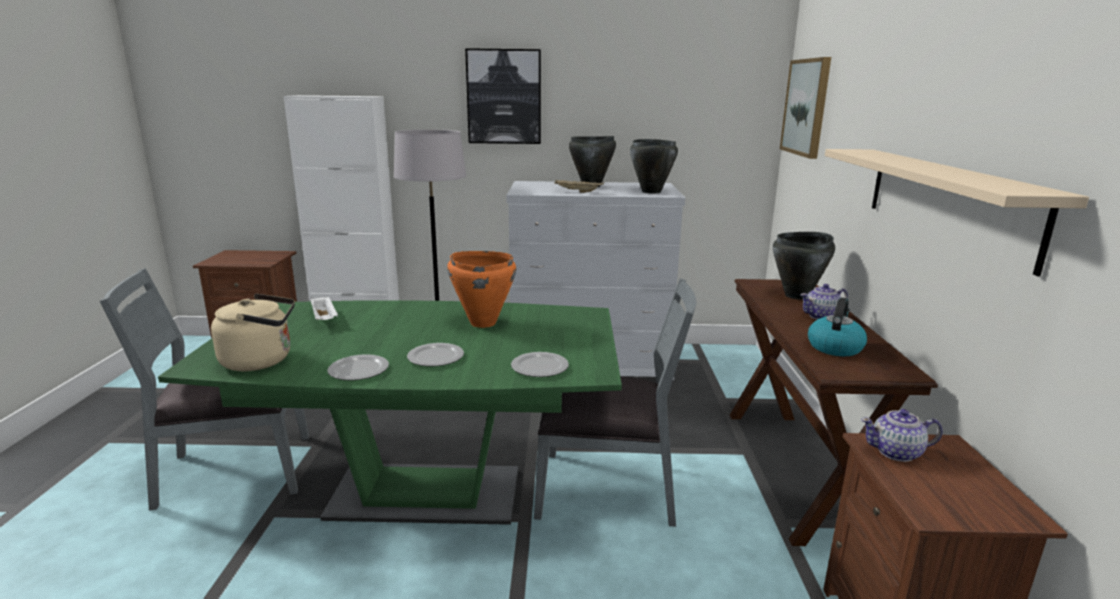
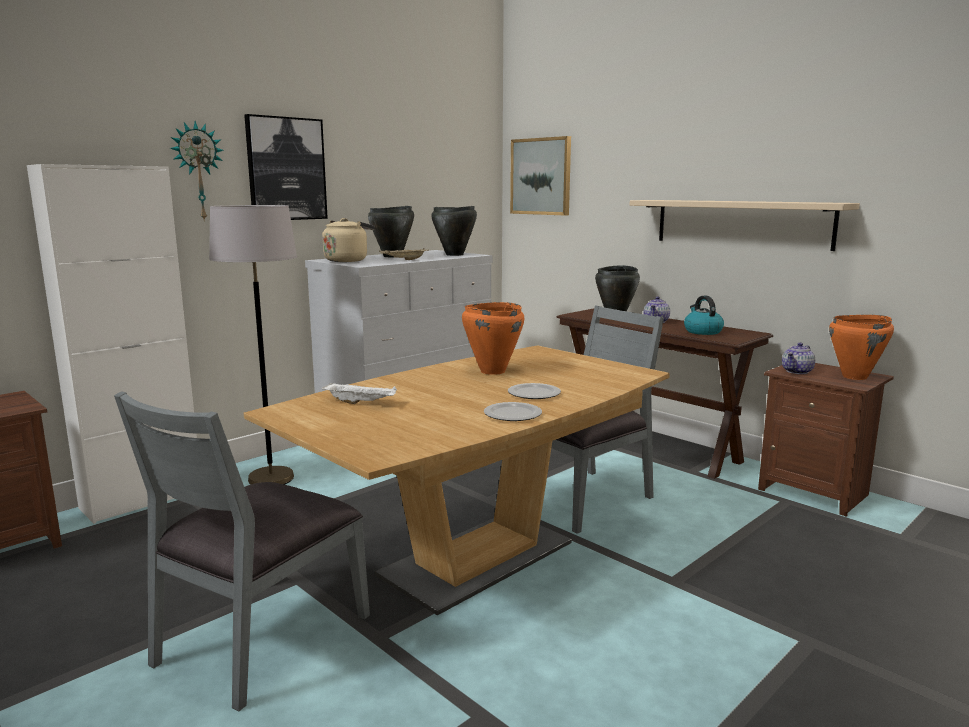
camera: 45 degrees left, 5 degrees down
green dining table [158,300,622,525] -> brown dining table [244,345,670,615]
beige kettle [211,294,295,371] -> beige kettle moved to [322,218,375,262]
plate [511,352,569,377] -> none
none -> wall clock [170,121,224,222]
none -> orange cooking pot [829,315,894,380]

